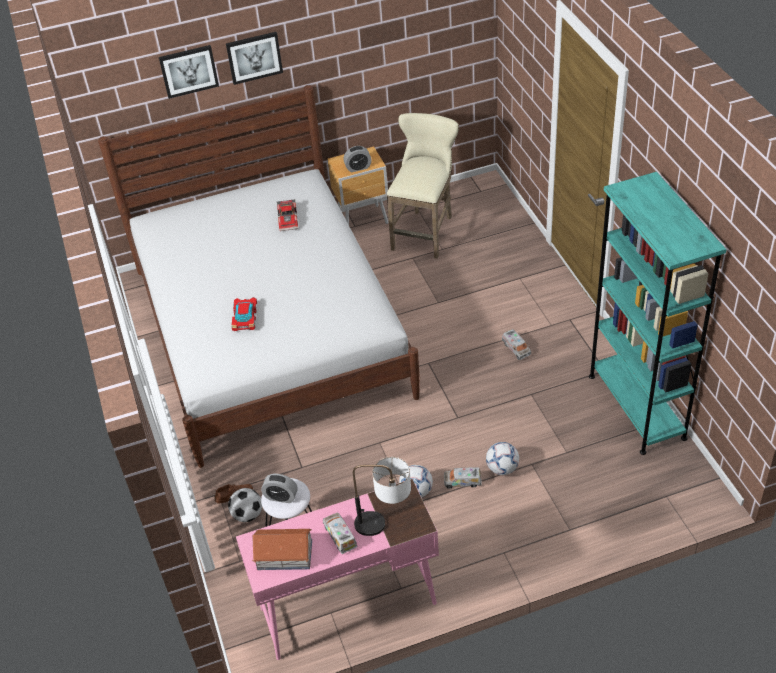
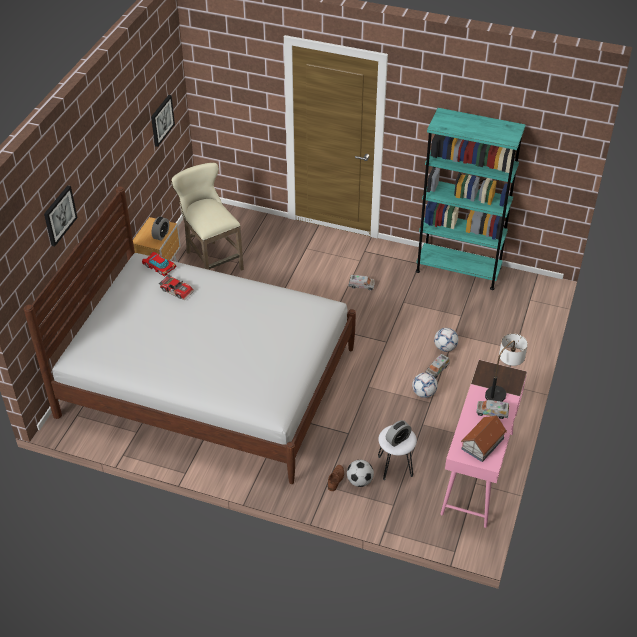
camera: 55 degrees left, 0 degrees up
picture [226,32,283,85] -> picture moved to [151,95,175,147]
toy car [232,297,257,331] -> toy car moved to [142,252,176,276]

